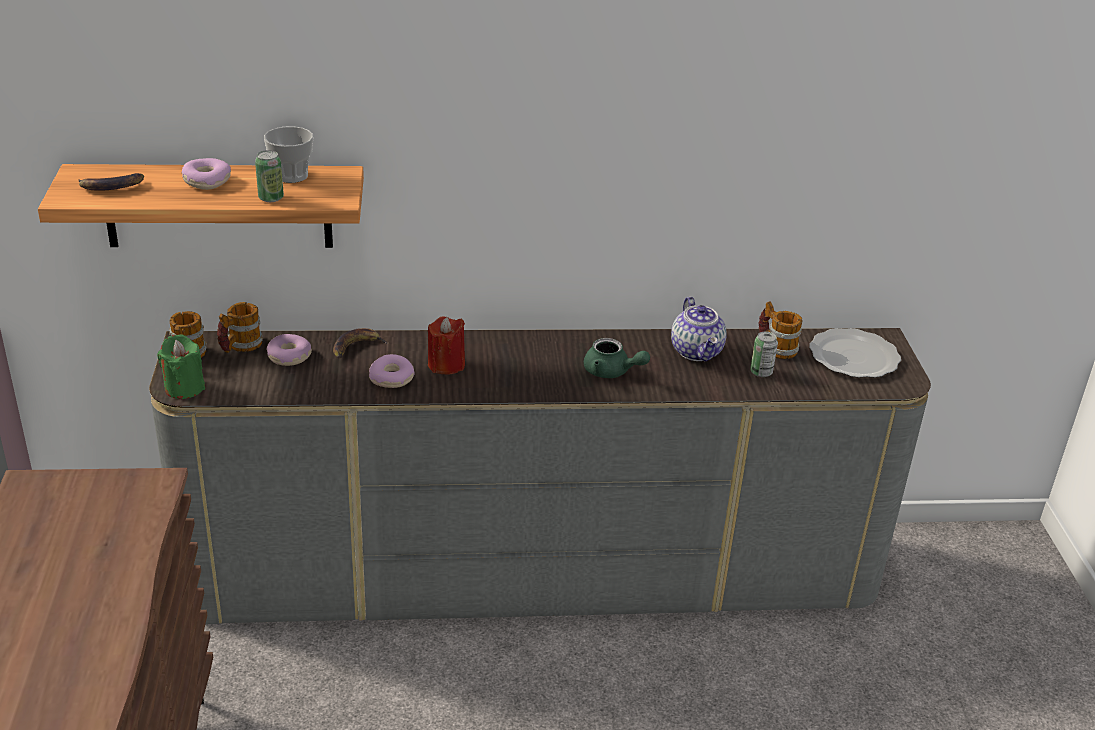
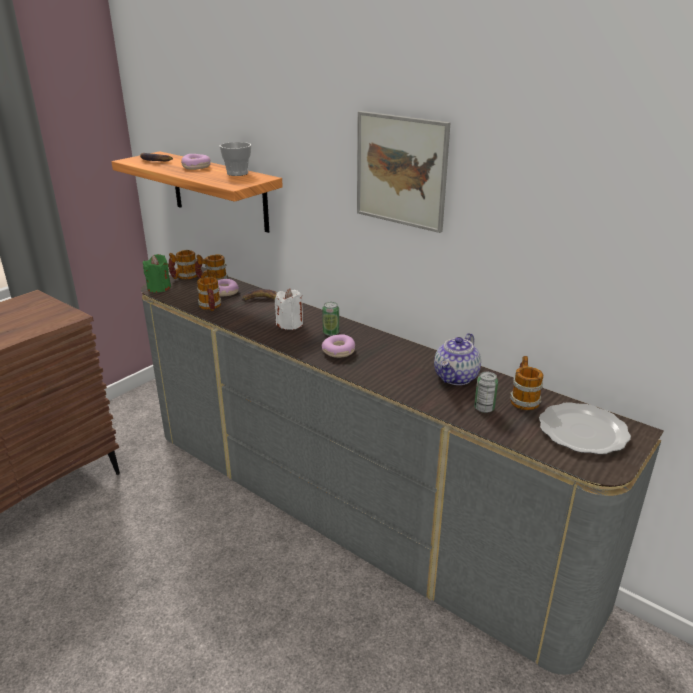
camera: 45 degrees right, 5 degrees down
can [255,150,284,202] -> can moved to [322,302,339,336]
donut [369,354,415,388] -> donut moved to [322,334,355,358]
red candle [428,316,465,374] -> white candle [275,288,303,330]
green teapot [584,338,650,378] -> none
none -> mug [197,277,221,311]
none -> picture [357,111,450,233]

